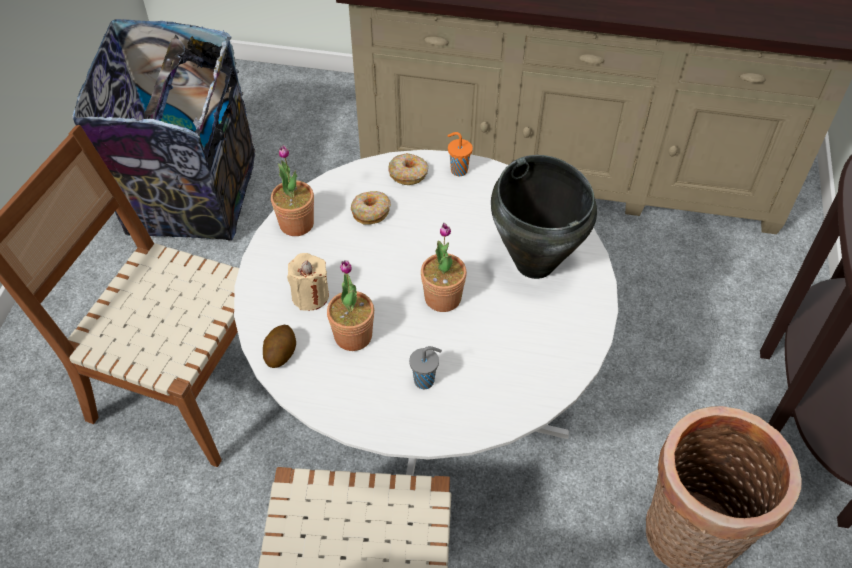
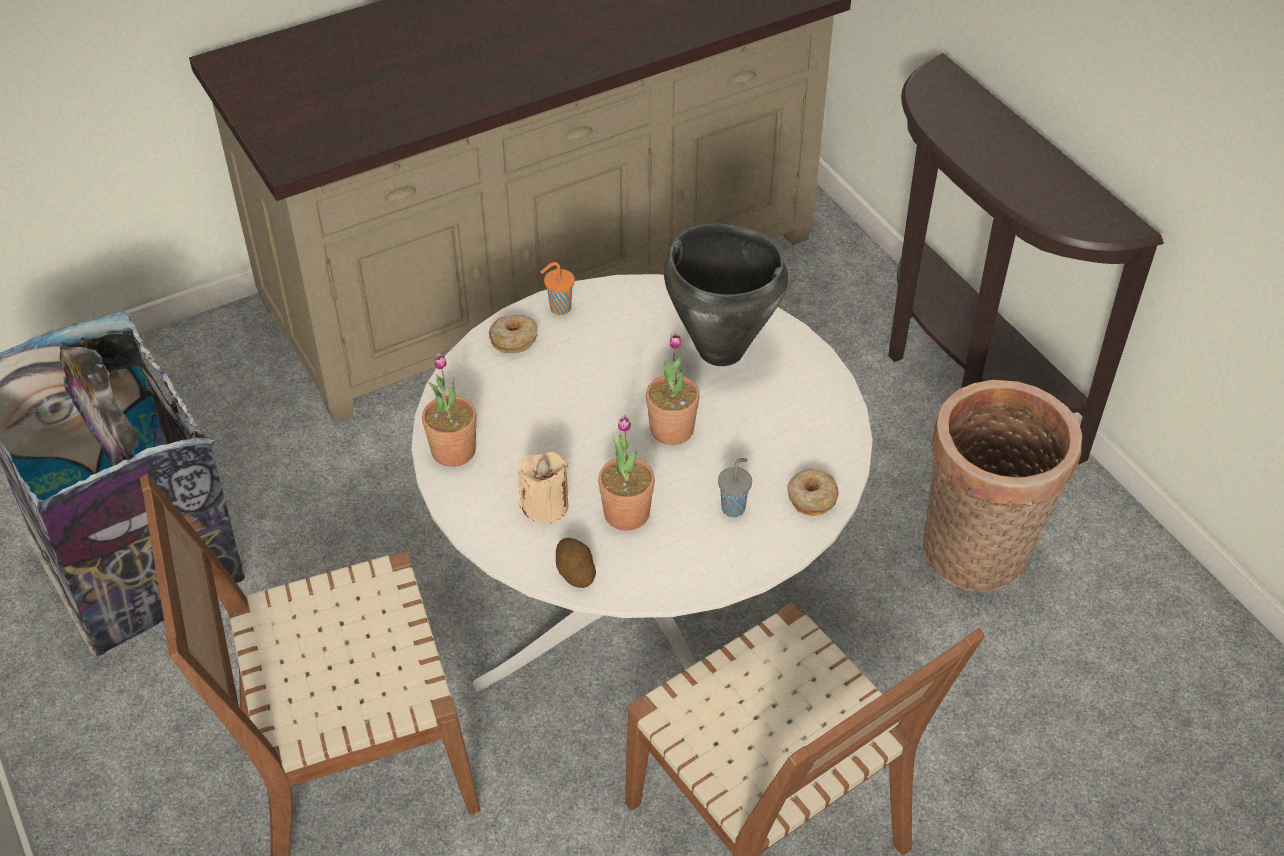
camera: 40 degrees left, 5 degrees down
donut [351,191,391,225] -> donut moved to [787,468,839,516]

